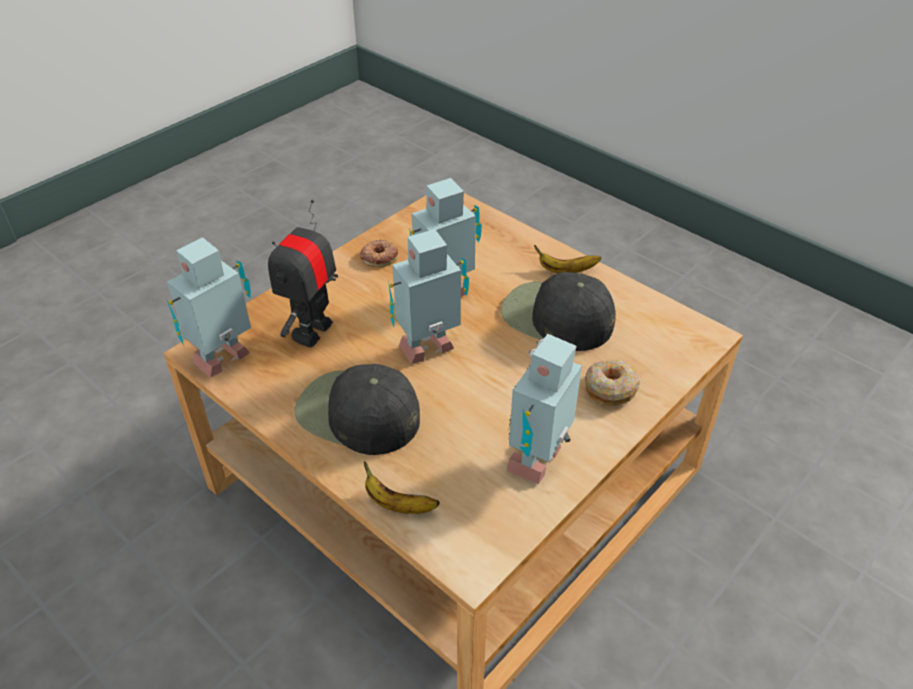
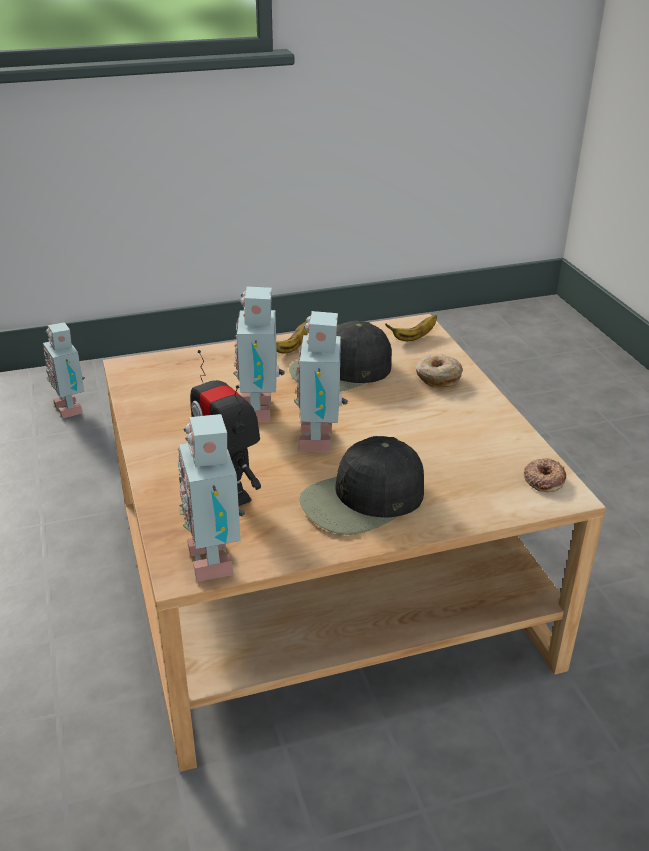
camera: 60 degrees left, 10 degrees down
donut [360,239,398,267] -> donut moved to [524,458,566,492]
banana [364,461,440,514] -> banana moved to [385,315,437,341]
toy robot [507,334,582,484] -> toy robot moved to [43,322,85,419]

